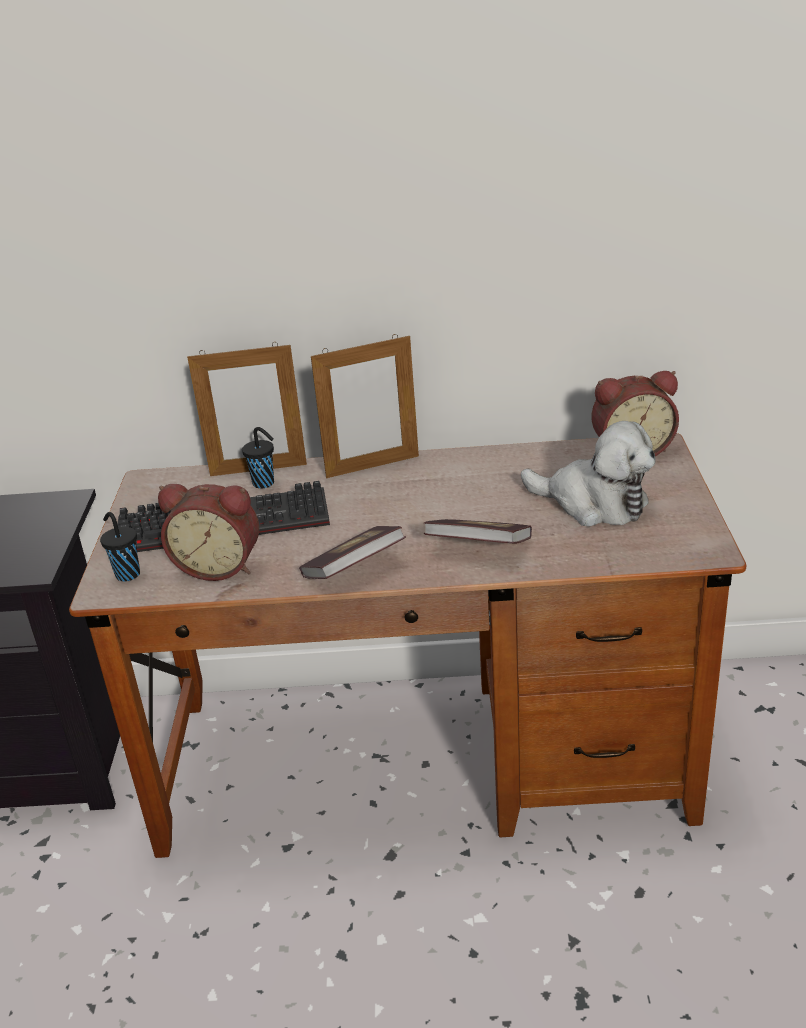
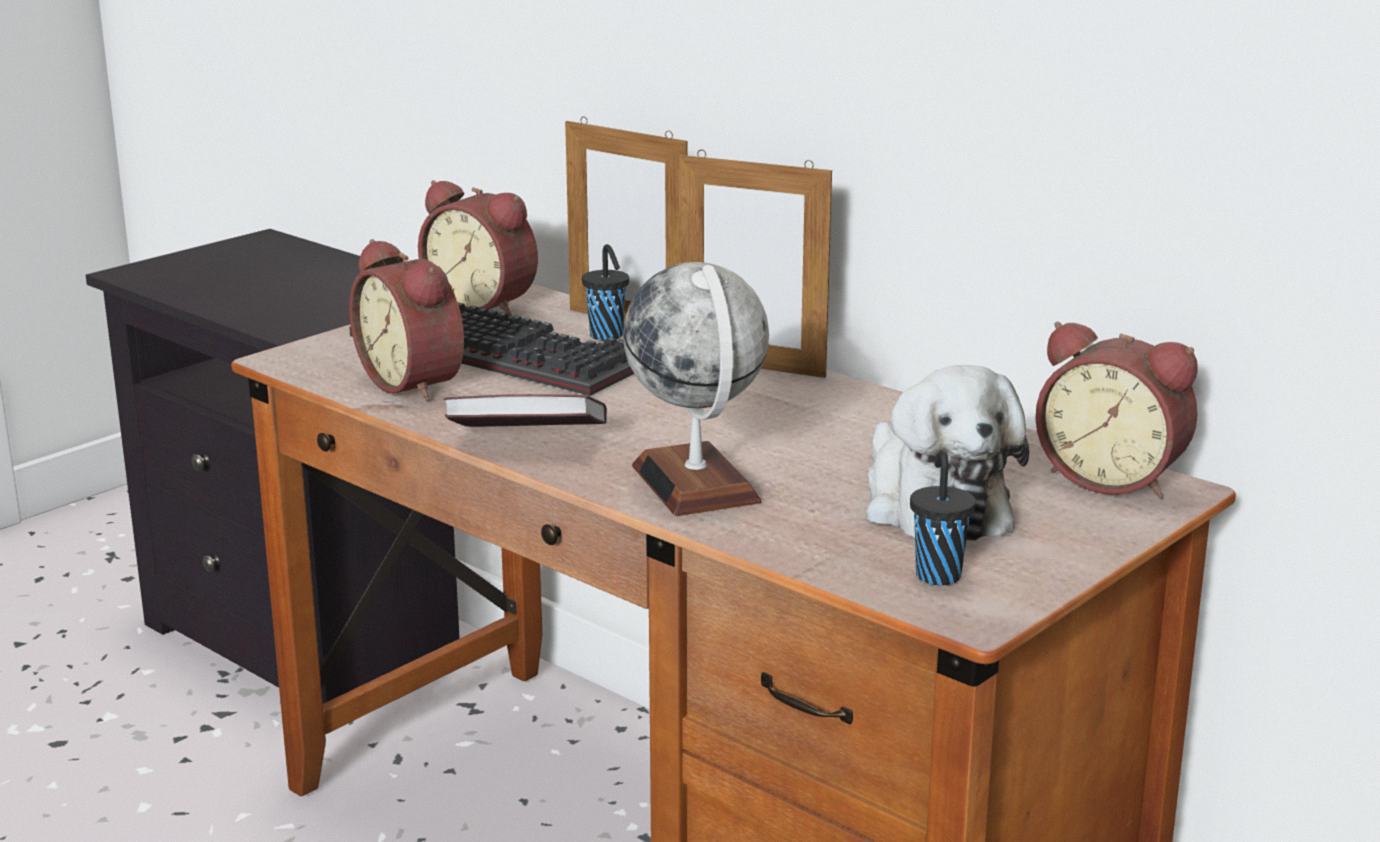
camera: 40 degrees right, 10 degrees down
black cup [100,512,140,581] -> black cup moved to [910,451,976,585]
book [424,519,532,544] -> globe [623,262,769,516]
none -> alarm clock [418,180,538,317]

